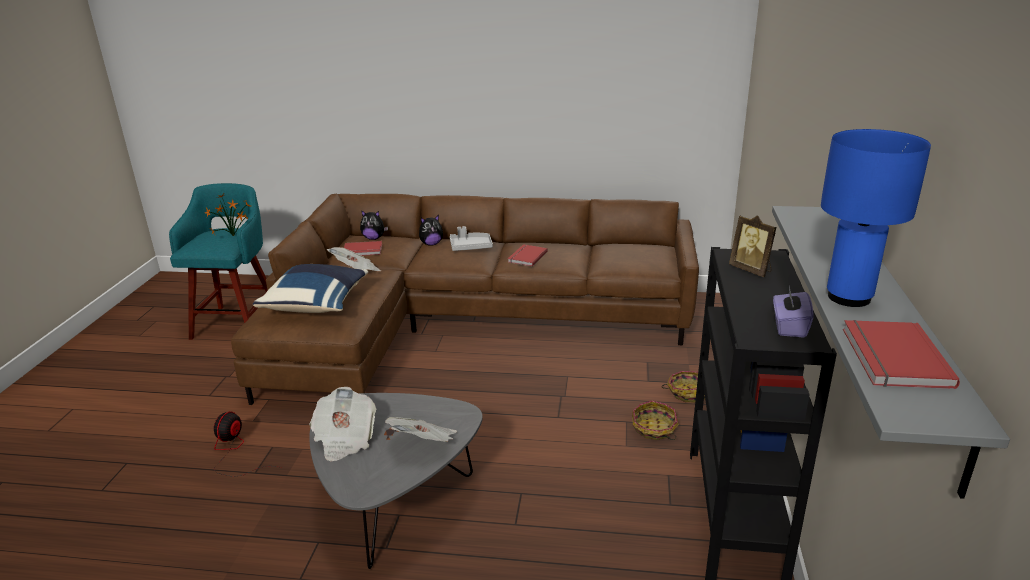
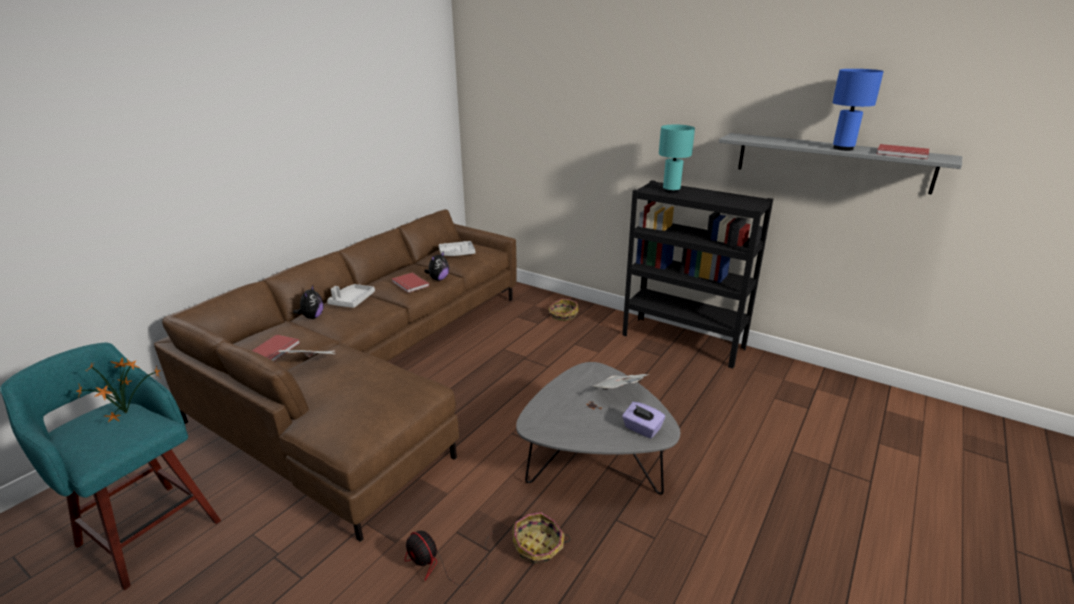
camera: 65 degrees left, 0 degrees up
blue pillow [253,264,368,313] -> none
newspaper [309,387,376,462] -> none
plush toy [360,210,388,240] -> plush toy moved to [424,251,449,281]
basket [632,401,679,440] -> basket moved to [512,512,570,564]
picture frame [729,215,776,277] -> turquoise table lamp [659,124,695,193]
purple tissue box [773,286,813,338] -> purple tissue box moved to [622,402,665,439]
none -> grey tray [439,241,476,256]

